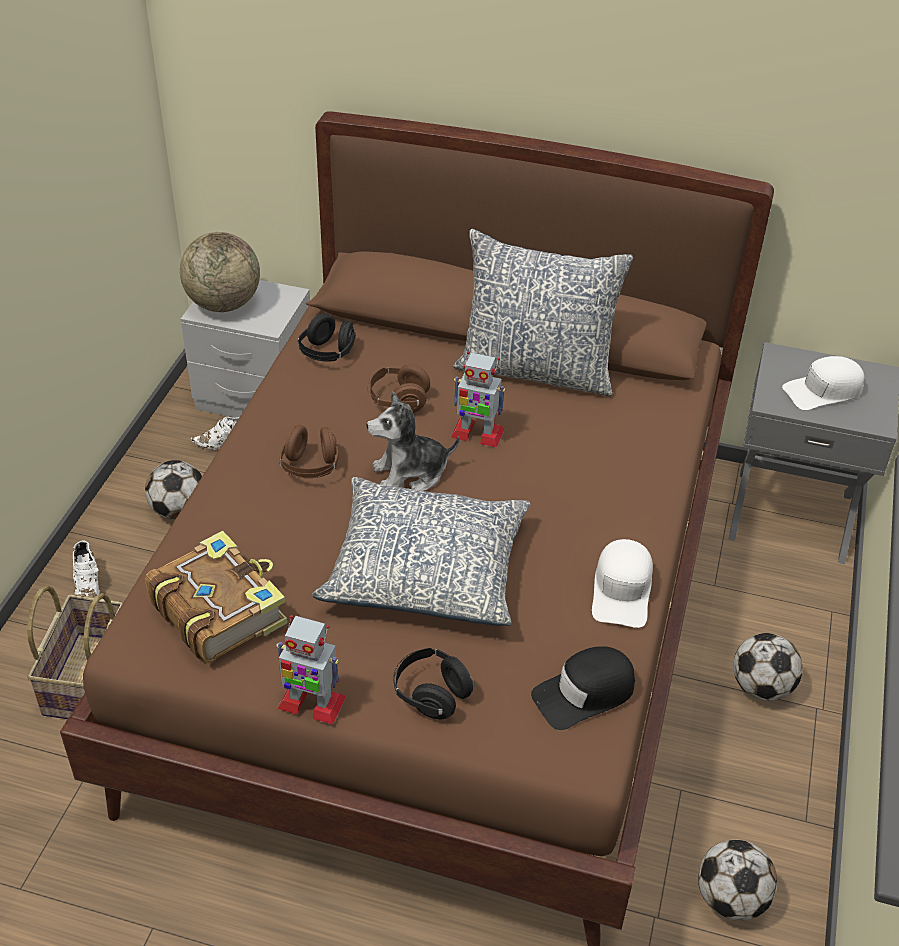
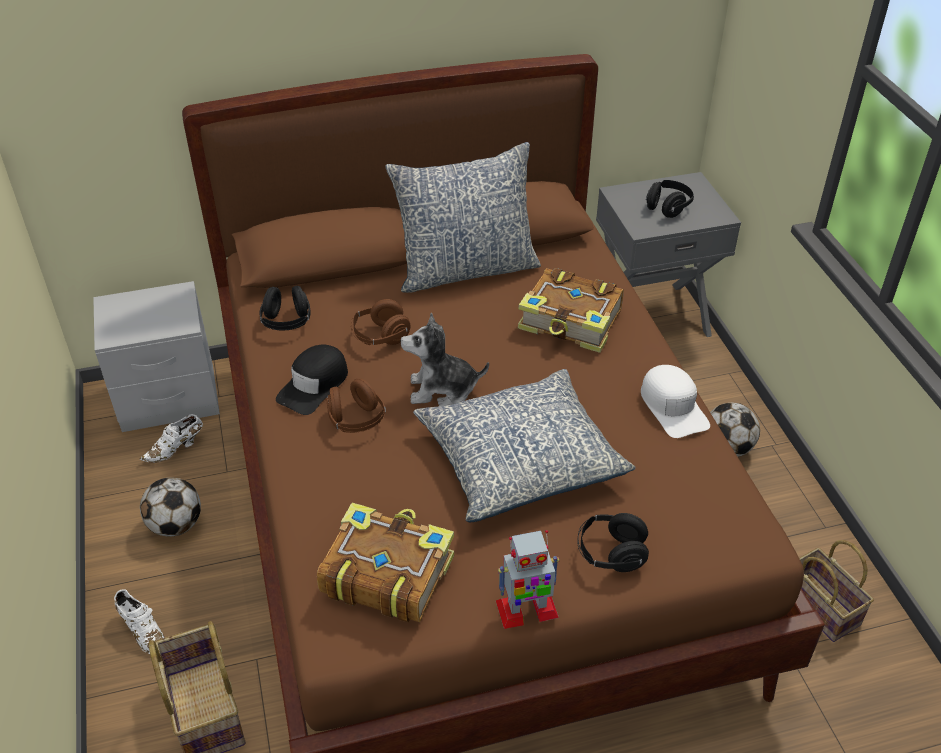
camera: 30 degrees left, 0 degrees up
globe [180,232,260,312] -> none
plush toy [366,392,460,491] -> plush toy turned 45 degrees clockwise [400,313,489,406]
toy robot [451,351,505,448] -> none
black cap [531,646,635,730] -> black cap moved to [276,345,348,415]
football [698,840,777,920] -> basket [799,540,874,642]
white cap [782,356,864,410] -> black headphones [646,180,694,218]
none -> book [518,268,624,353]

